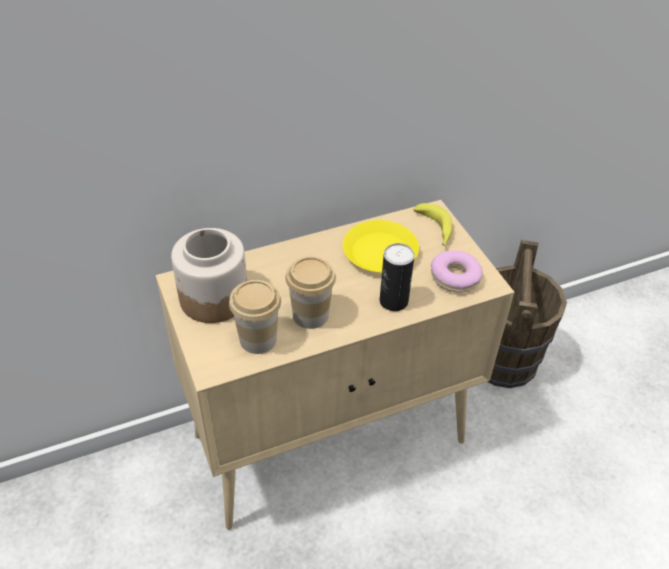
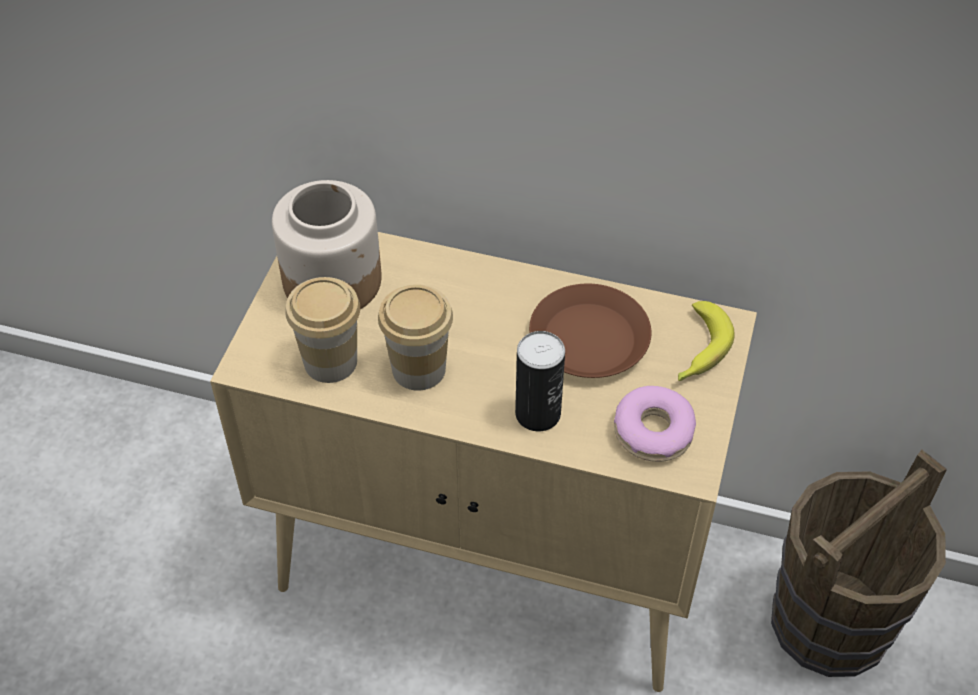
camera: 40 degrees right, 5 degrees up
yellow plate [343,220,419,273] -> brown plate [529,284,652,378]

